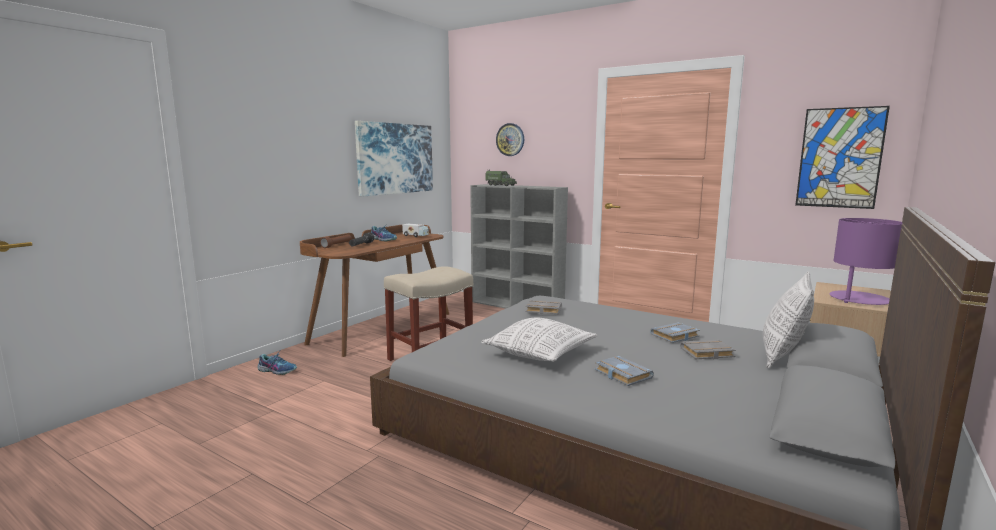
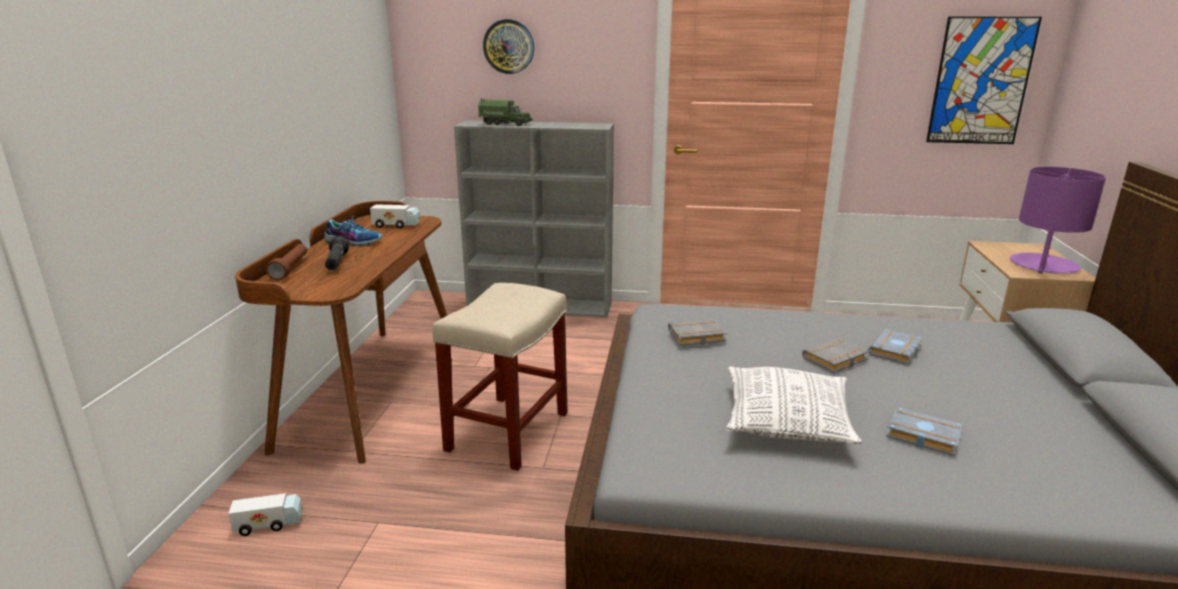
camera: 25 degrees left, 10 degrees up
shoe [257,352,297,375] -> toy truck [228,493,303,536]
picture [355,121,433,197] -> none
grey book [680,340,736,359] -> grey book moved to [802,338,869,373]
pillow [763,271,814,369] -> none

